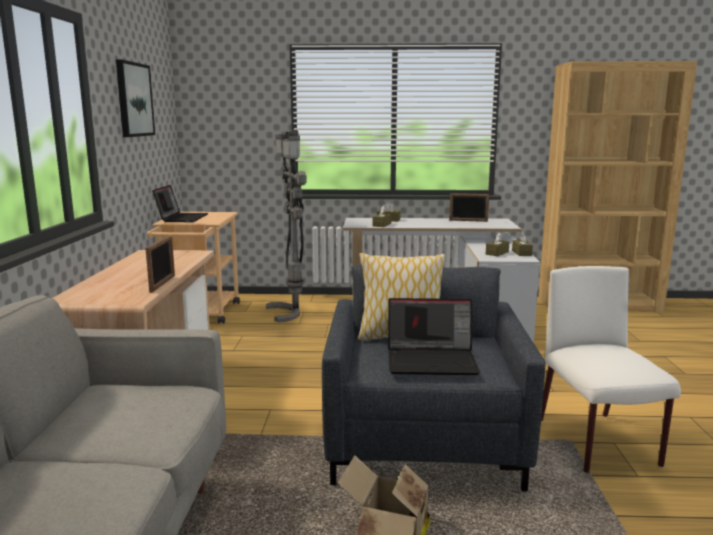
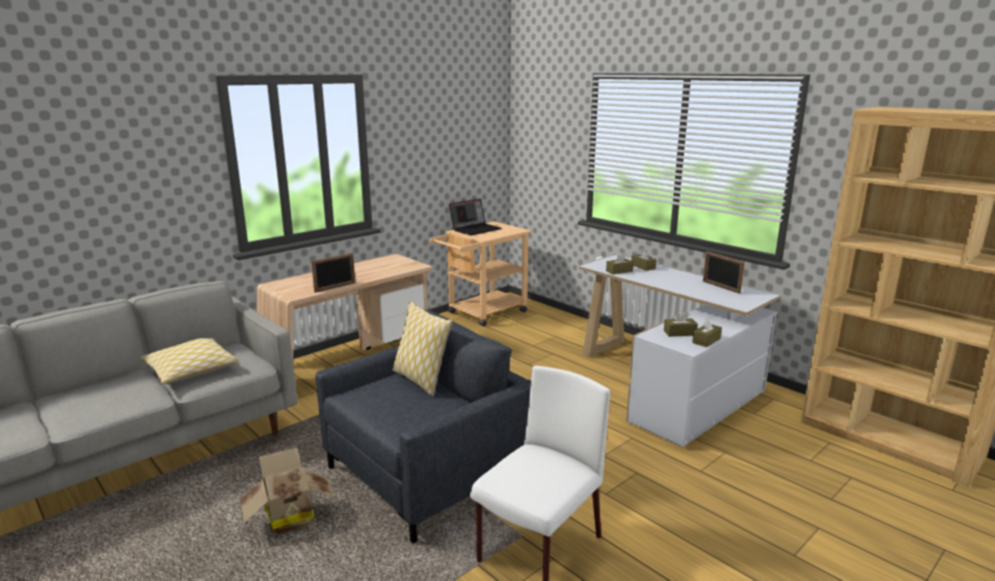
camera: 45 degrees right, 5 degrees up
picture [116,59,155,137] -> none
grey floor lamp [266,131,306,322] -> none
laptop [388,298,480,375] -> none
none -> pillow [140,338,239,384]

